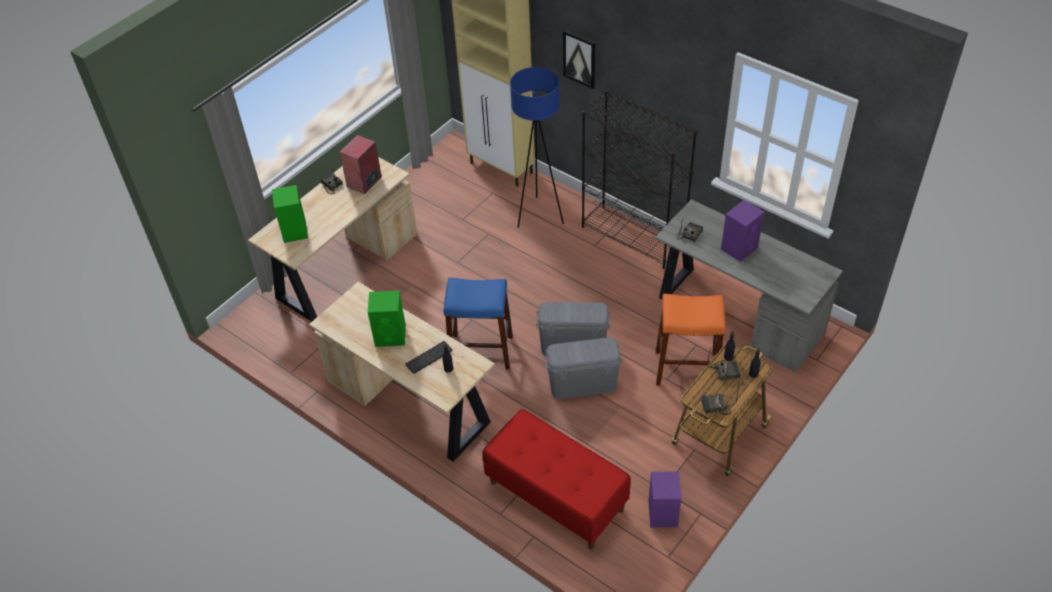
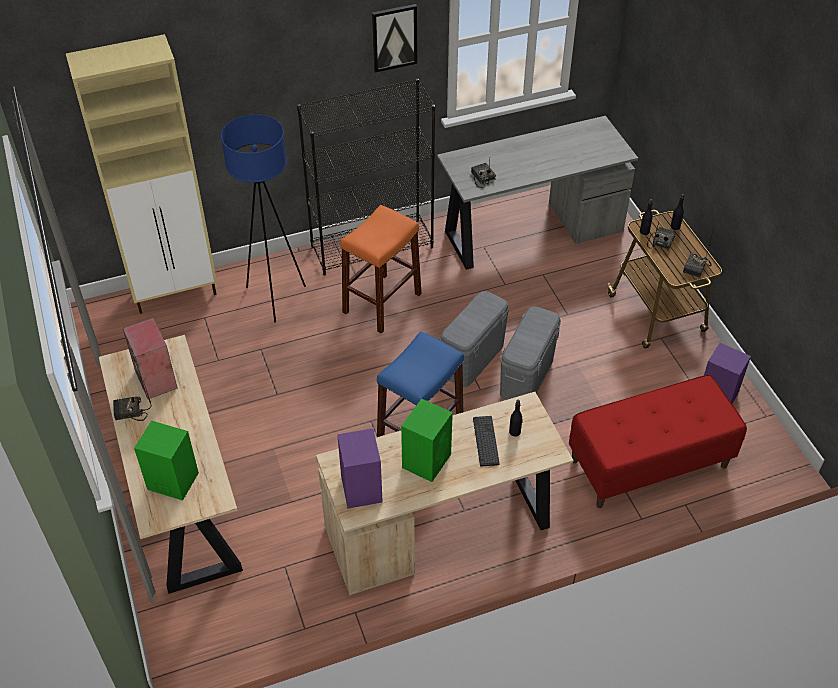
camera: 60 degrees left, 0 degrees up
picture [563,30,595,89] -> picture moved to [372,4,417,72]
orange stool [656,294,725,385] -> orange stool moved to [340,205,422,334]
purple speaker [721,200,764,262] -> purple speaker moved to [337,429,383,508]

